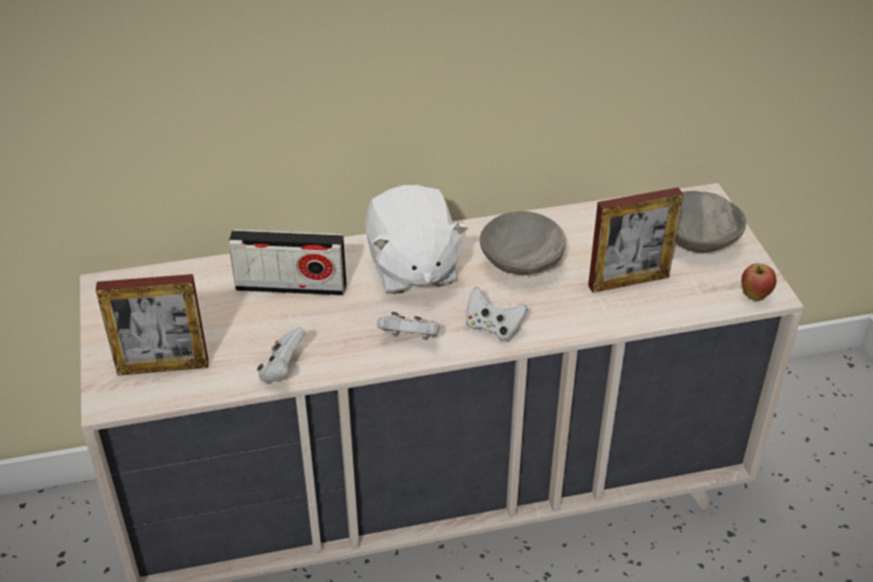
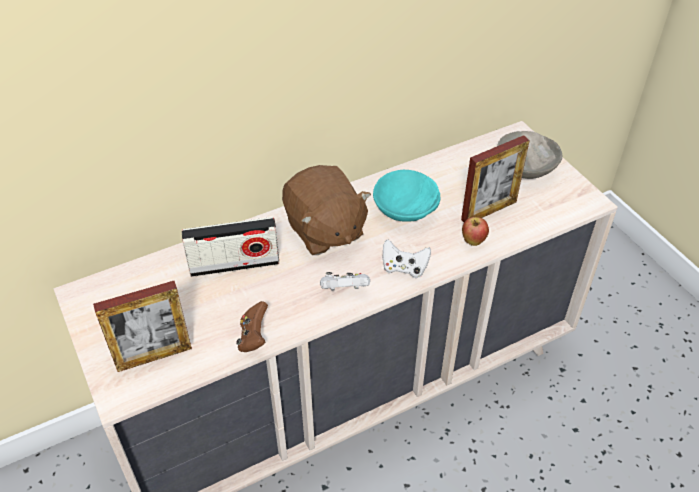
camera: 15 degrees left, 5 degrees up
white game controller [257,327,307,383] -> brown game controller [236,301,268,352]
white plush toy [365,185,468,294] -> brown plush toy [282,165,371,255]
grey bowl [480,211,566,275] -> turquoise bowl [373,170,440,222]
apple [741,263,776,301] -> apple moved to [462,217,489,246]

